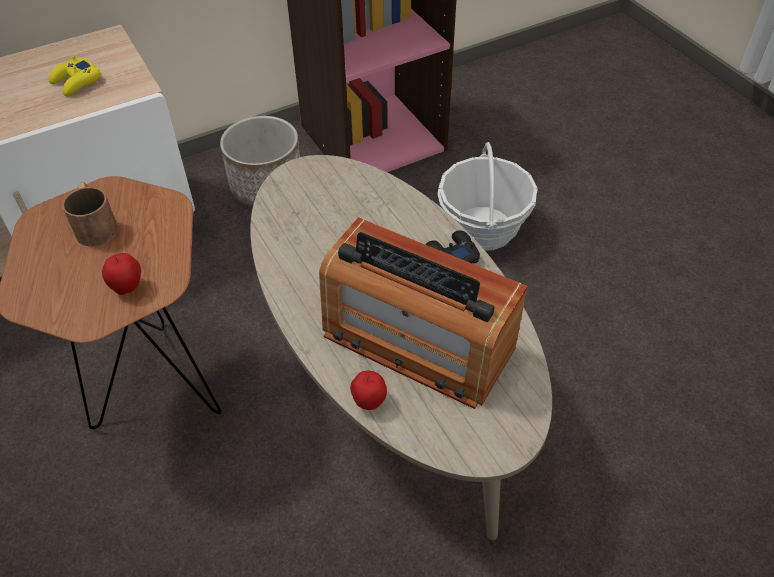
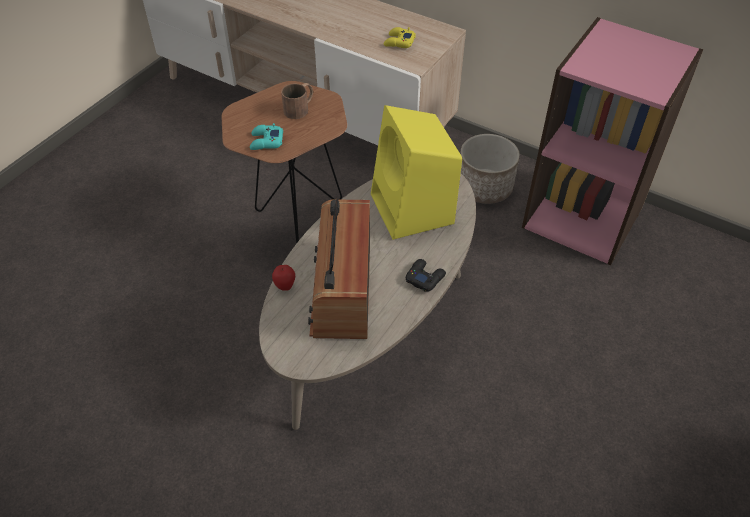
camera: 60 degrees right, 0 degrees up
apple [102,253,141,295] -> turquoise game controller [250,123,283,150]
basket [437,142,538,251] -> none
none -> yellow speaker [371,105,462,240]

